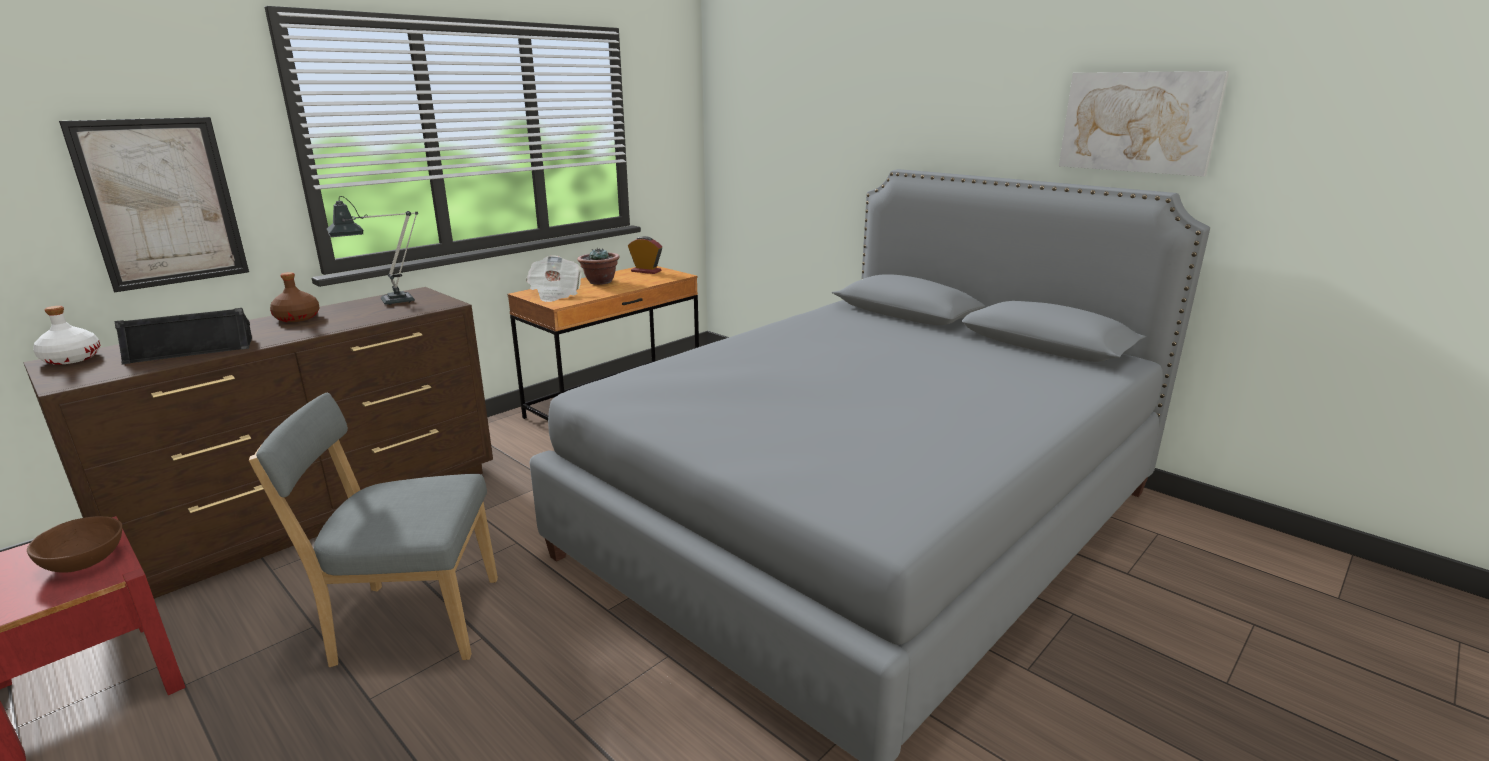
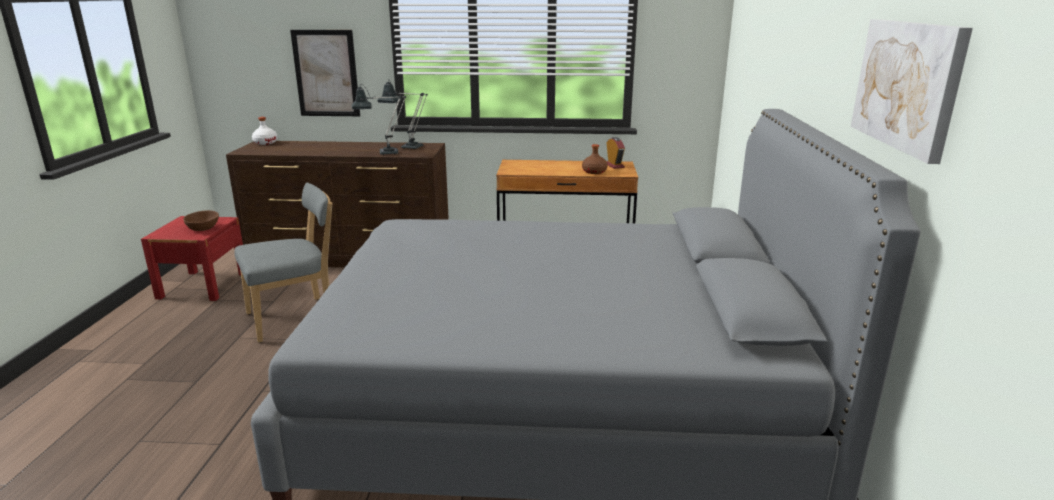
camera: 50 degrees right, 0 degrees up
black speaker [114,308,252,365] -> none
grey chair [249,393,498,667] -> grey chair turned 105 degrees clockwise [234,183,332,343]
brown bottle [270,272,320,322] -> brown bottle moved to [582,144,608,174]
newspaper [526,255,582,302] -> none
potted plant [577,248,620,285] -> none
none -> table lamp [352,84,406,155]

